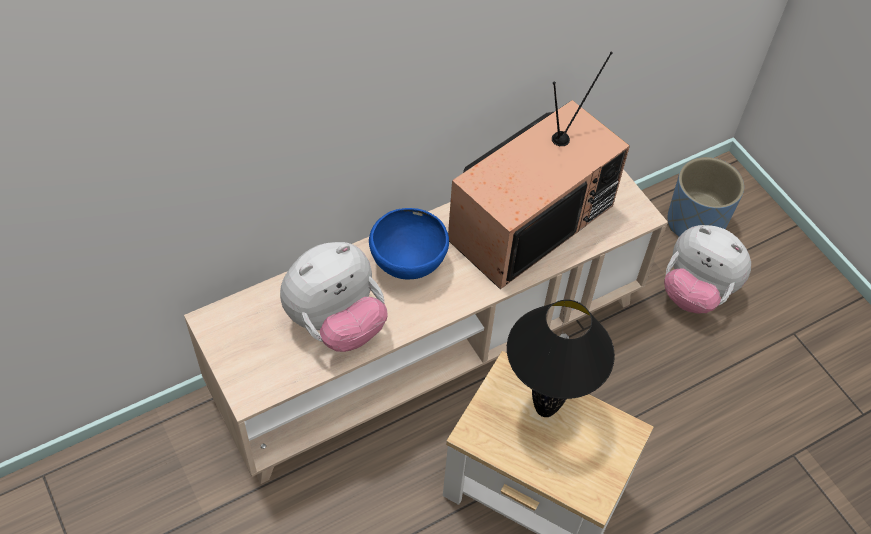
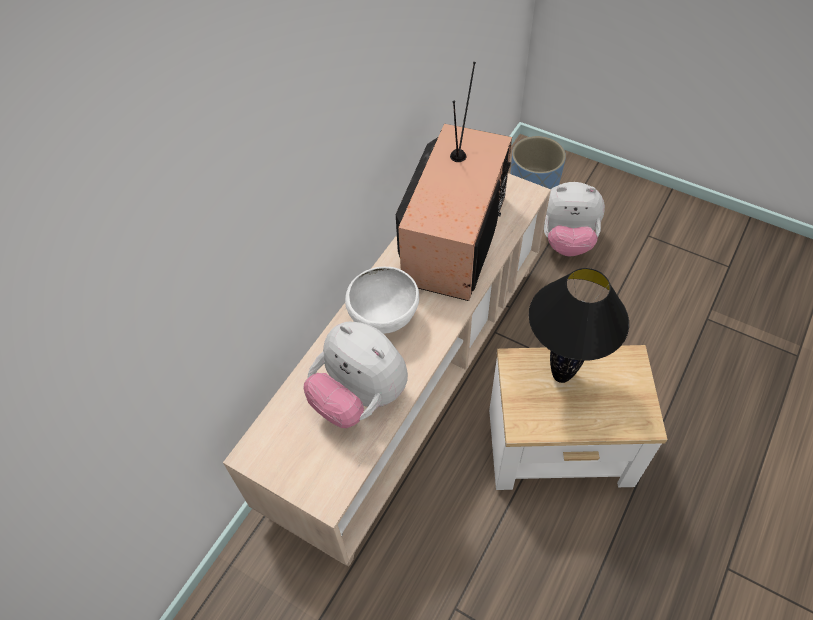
camera: 25 degrees left, 0 degrees up
plush toy [280,242,388,352] -> plush toy turned 105 degrees clockwise [304,321,408,428]
blue bowl [369,208,449,280] -> white bowl [345,267,419,334]

